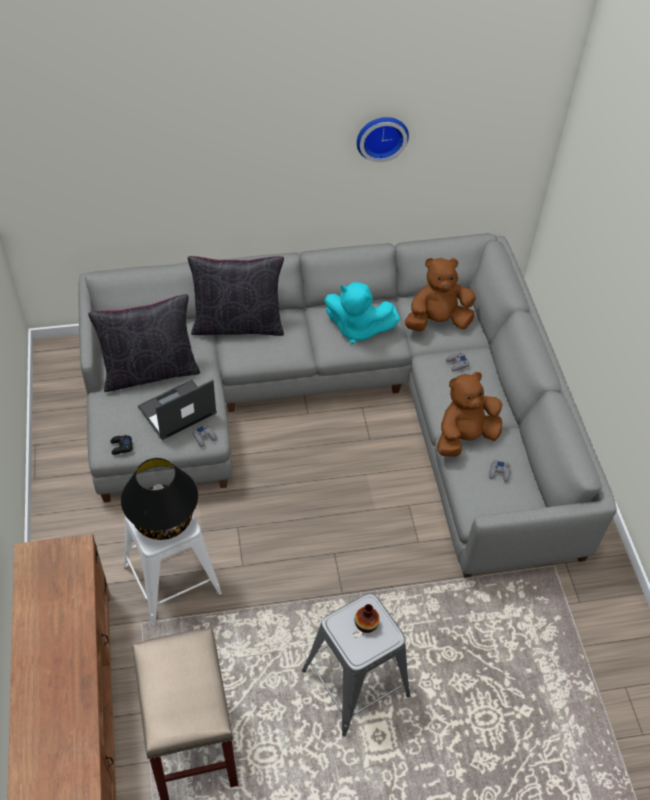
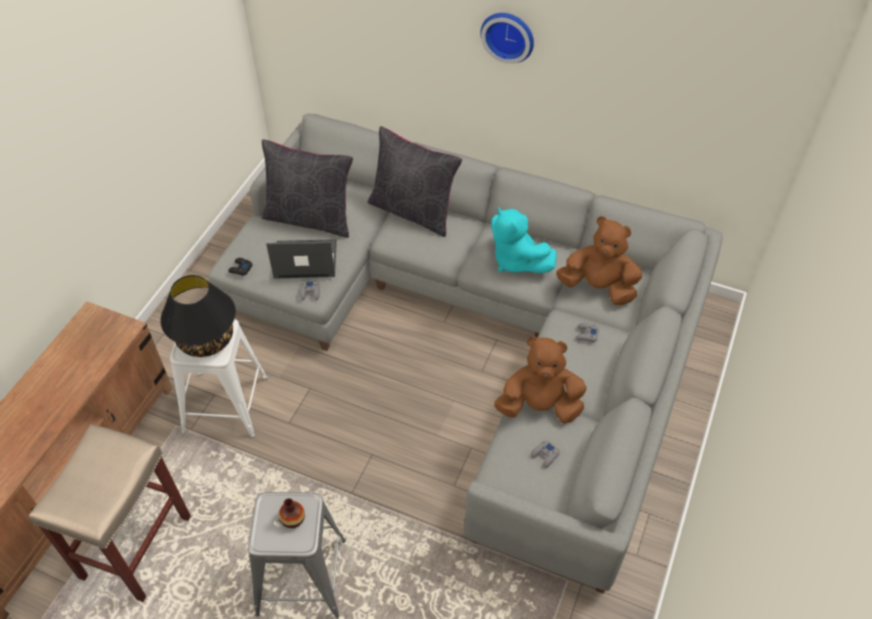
camera: 35 degrees right, 0 degrees up
wall clock [357,117,409,162] -> wall clock moved to [480,13,534,64]

